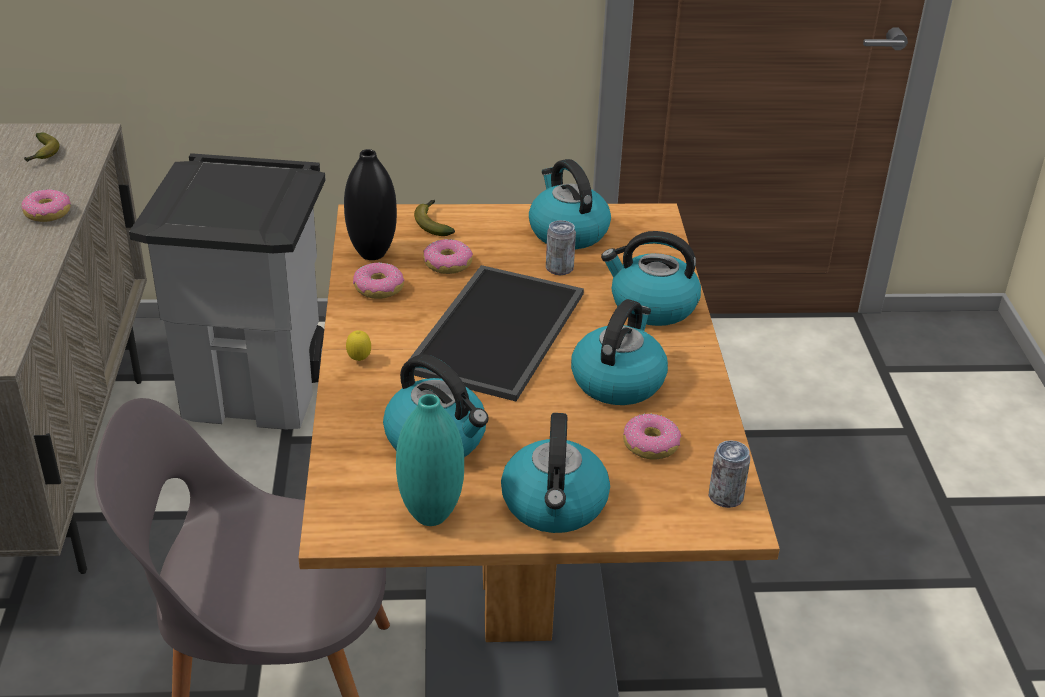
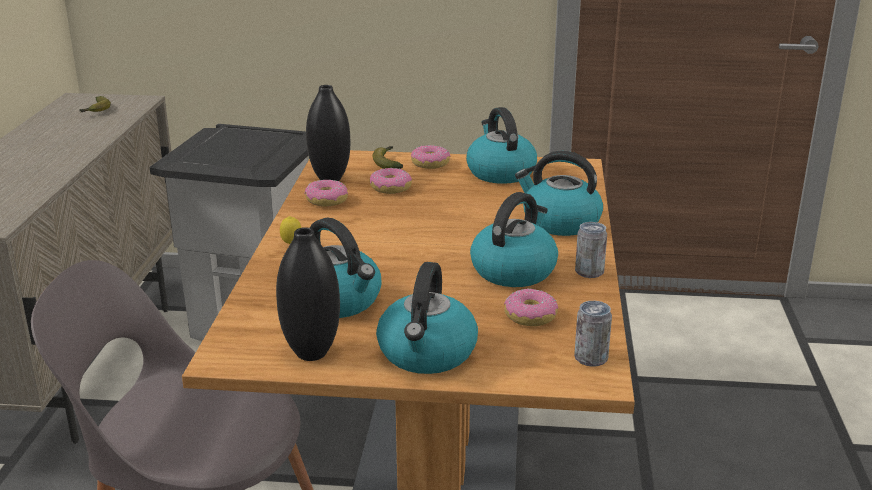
camera: 10 degrees right, 10 degrees down
donut [21,189,71,222] -> donut moved to [411,145,451,169]
turquoise vase [396,394,464,526] -> black vase [276,227,340,361]
tray [409,265,584,401] -> none
can [546,220,576,275] -> can moved to [575,222,607,278]

